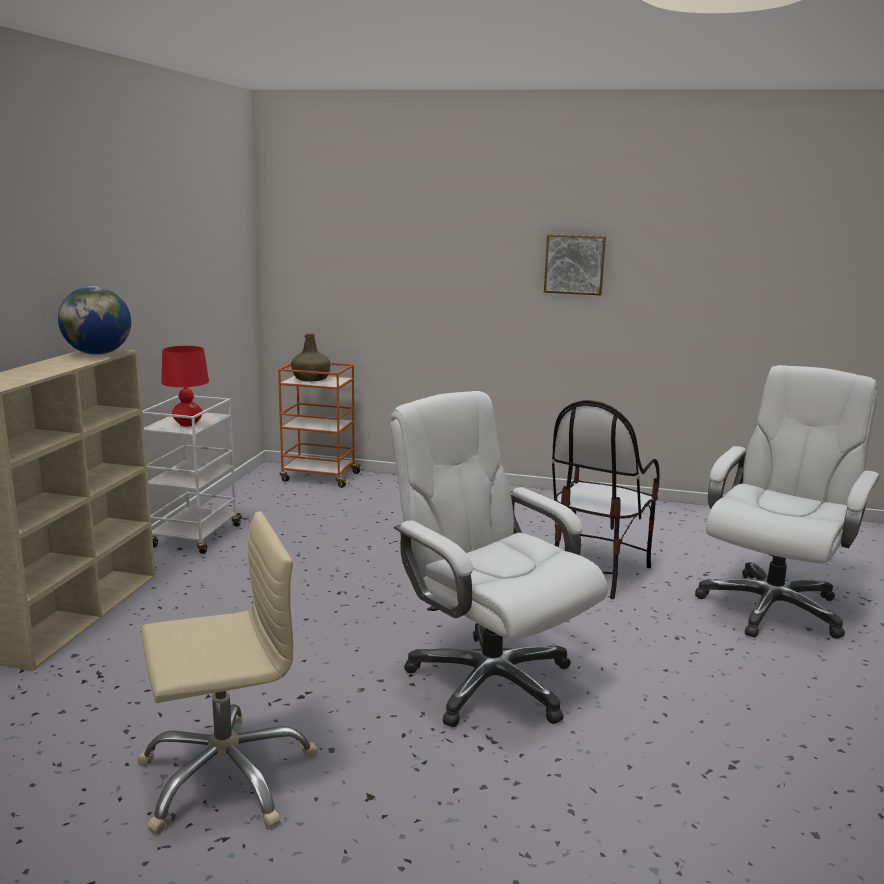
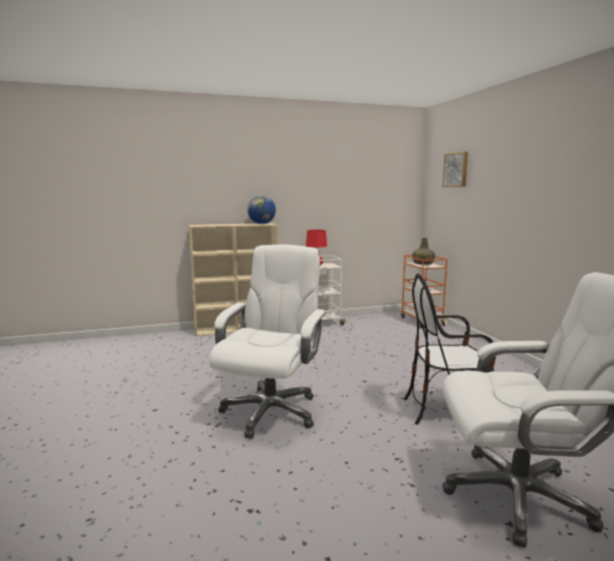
camera: 60 degrees right, 5 degrees down
beige office chair [137,511,318,834] -> none
picture [544,234,606,295] -> picture moved to [442,152,468,187]

